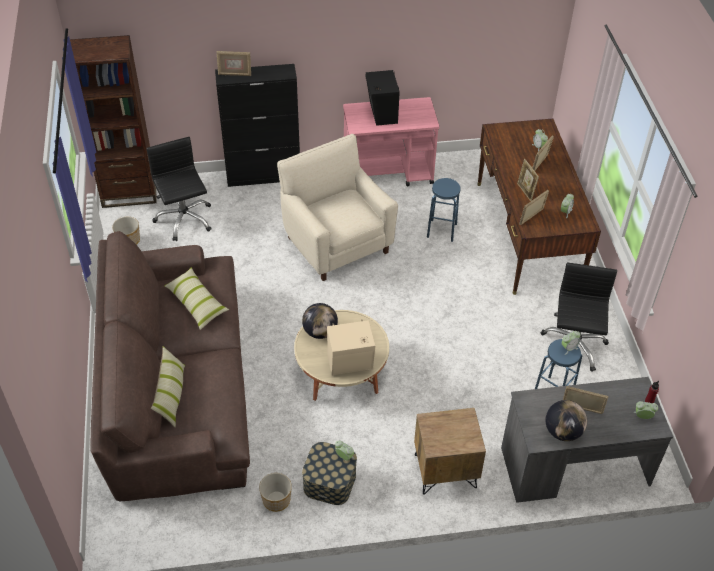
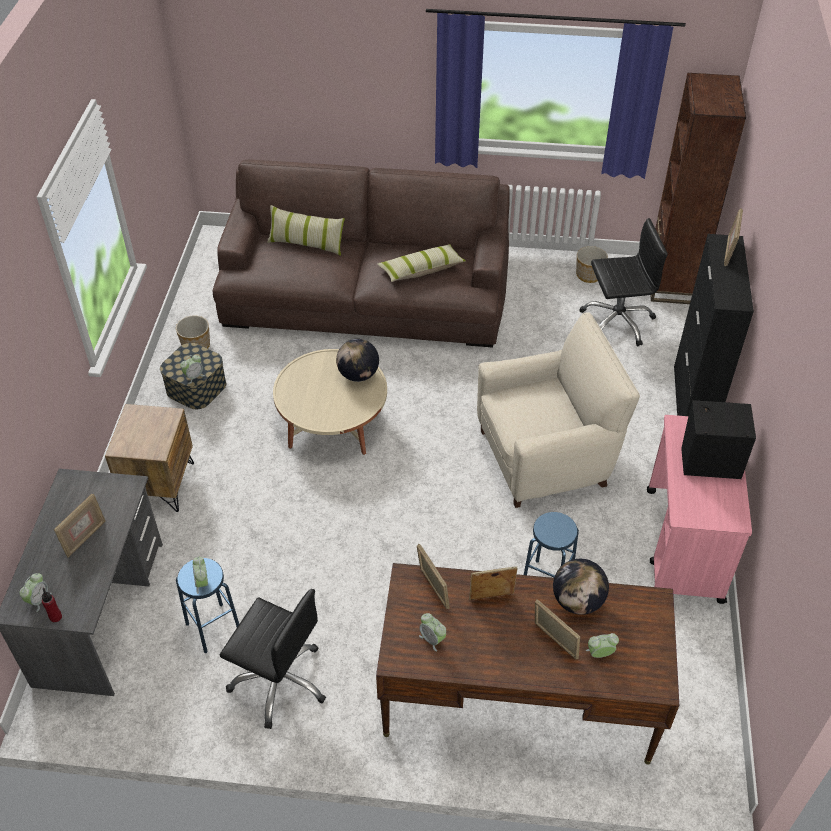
camera: 105 degrees right, 0 degrees up
beige speaker [327,320,375,376] -> none
globe [545,400,587,441] -> globe moved to [553,559,609,615]

